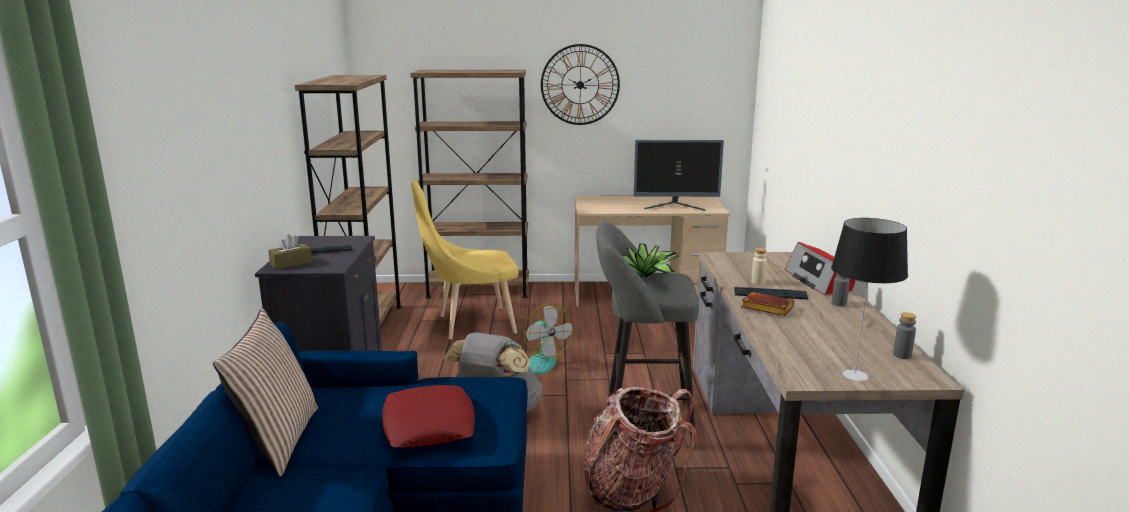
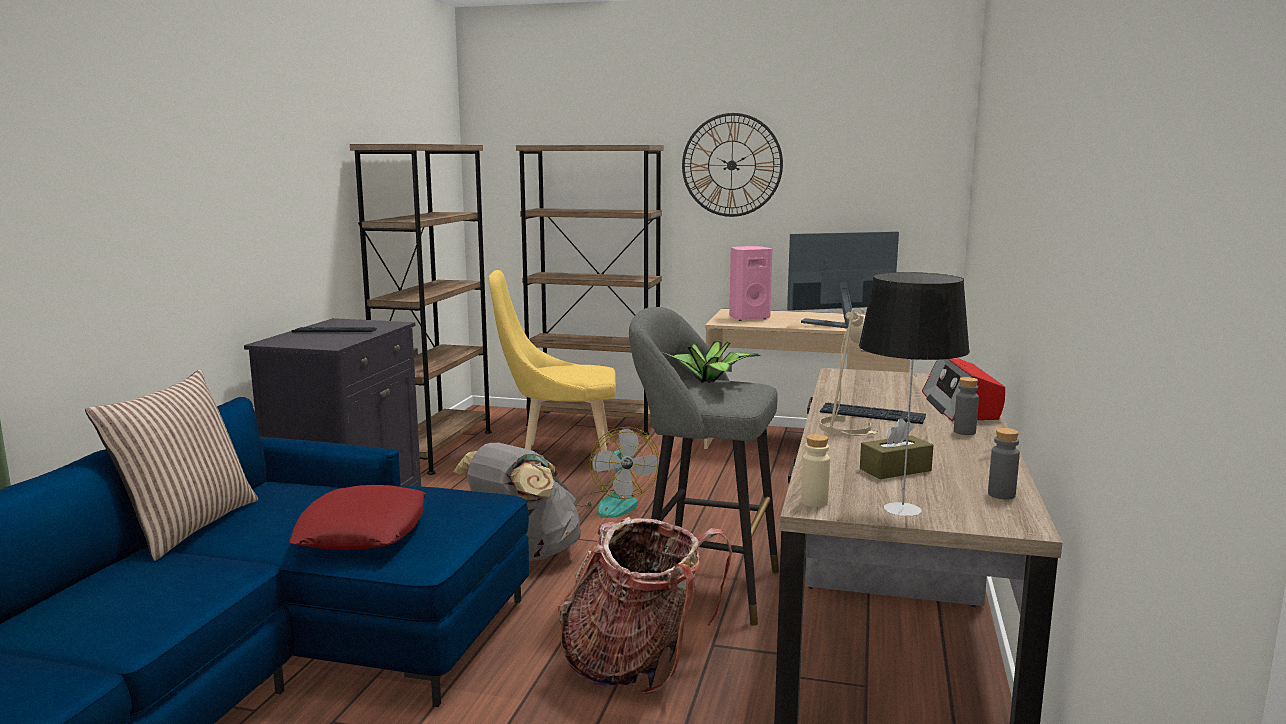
camera: 15 degrees right, 5 degrees down
brown tissue box [268,234,312,270] -> brown tissue box moved to [860,418,933,479]
monitor [634,140,724,211] -> monitor turned 150 degrees clockwise [787,231,899,328]
brown book [741,292,794,316] -> beige table lamp [819,308,878,436]
beige bottle [751,248,767,284] -> beige bottle moved to [801,434,830,507]
none -> pink speaker [729,246,772,321]

